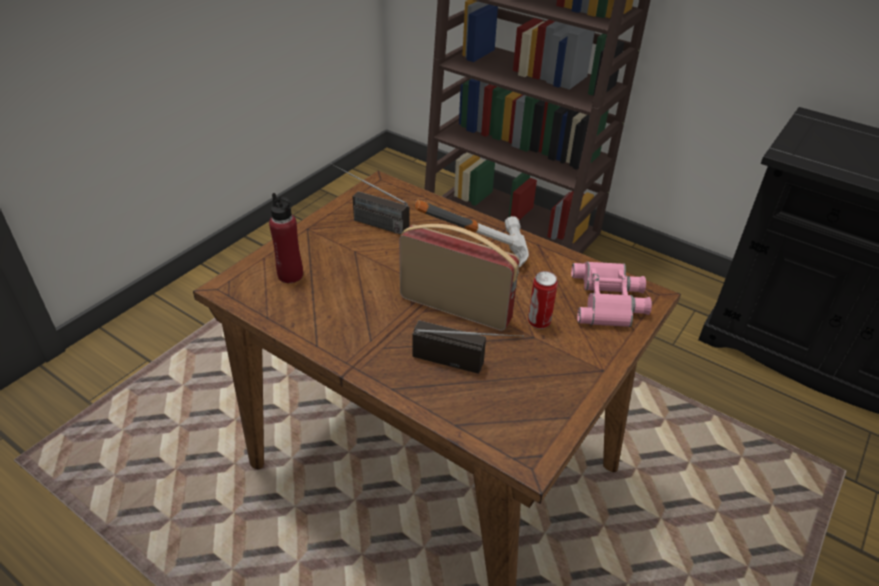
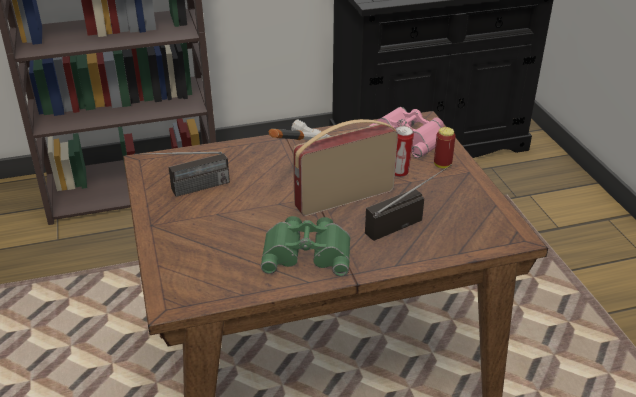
camera: 50 degrees left, 5 degrees down
red bottle [269,193,303,283] -> none
none -> green binoculars [261,216,350,276]
none -> can [434,127,456,168]

